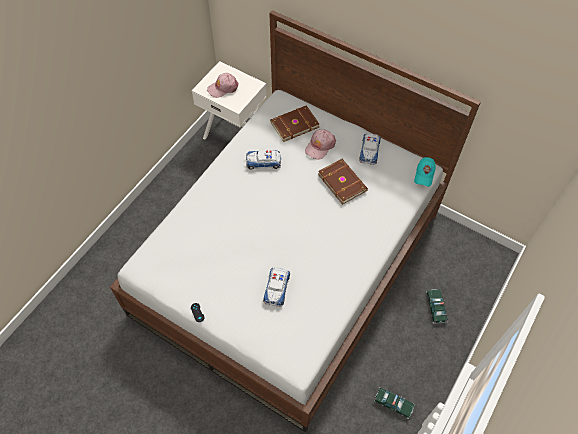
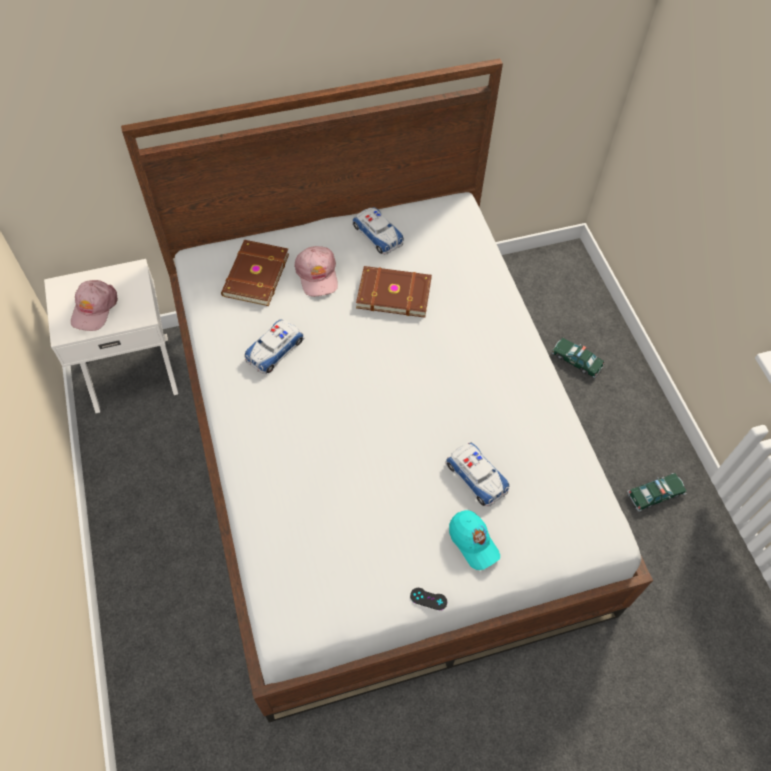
camera: 50 degrees left, 0 degrees up
turquoise cap [414,157,436,187] -> turquoise cap moved to [449,510,500,570]

